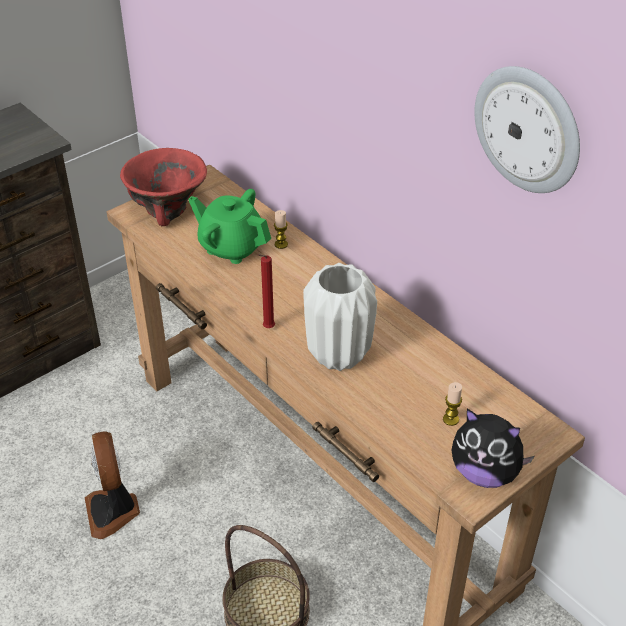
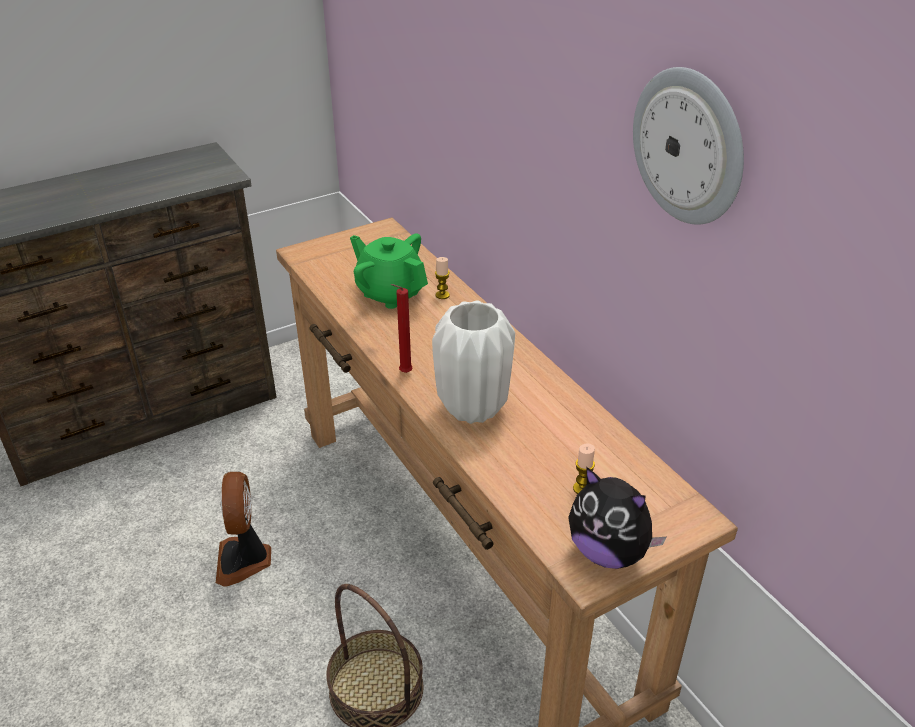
camera: 10 degrees right, 5 degrees down
red bowl [120,148,207,226] -> none

